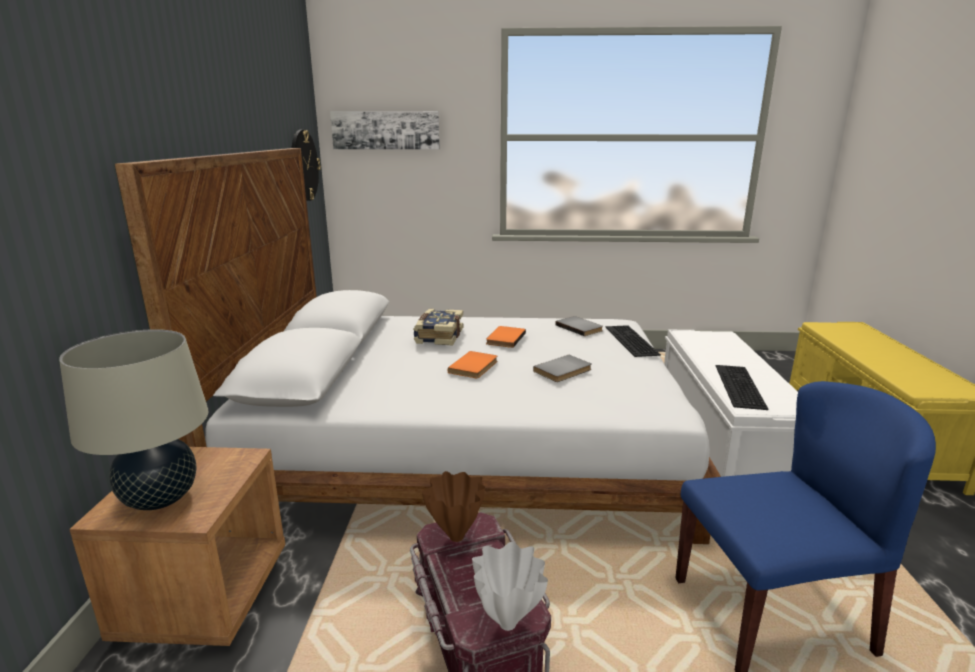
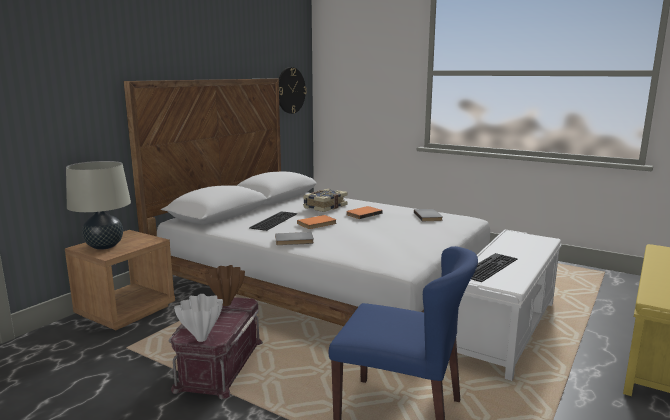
camera: 30 degrees right, 5 degrees down
picture [330,111,440,150] -> none
grey book [533,355,592,382] -> grey book moved to [275,232,314,245]
keyboard [605,325,661,357] -> keyboard moved to [249,211,297,231]

